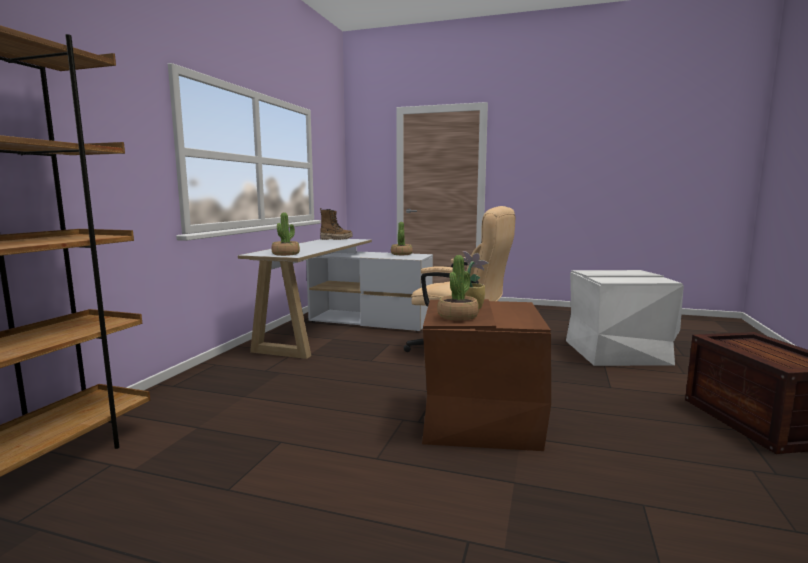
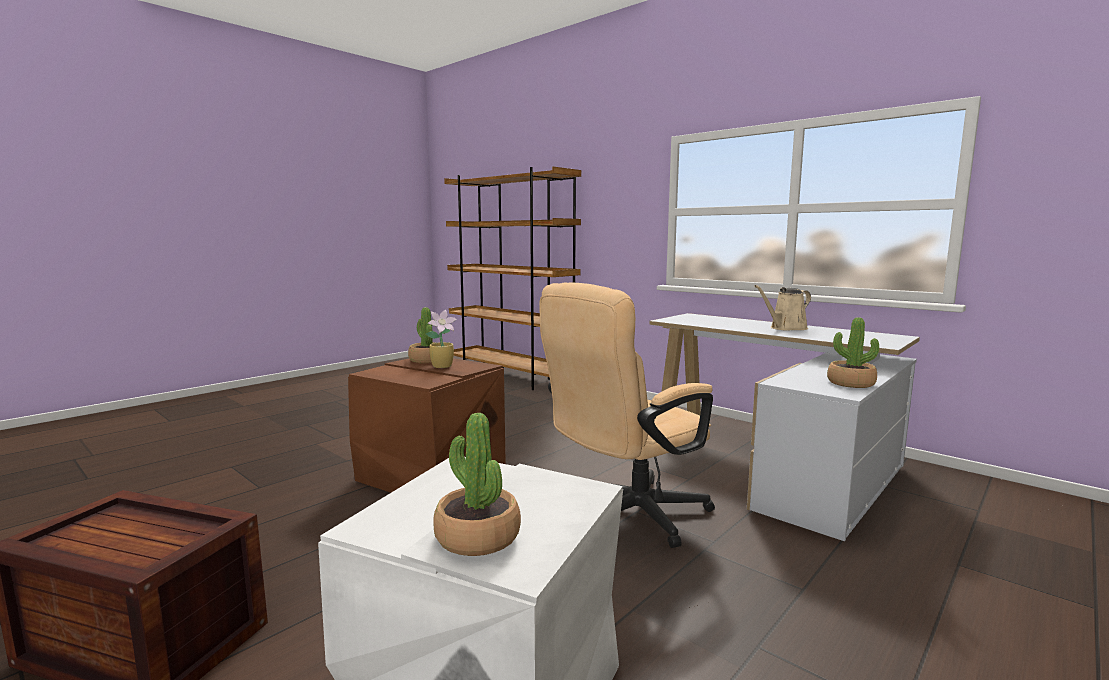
camera: 115 degrees right, 0 degrees up
potted plant [271,213,300,256] -> potted plant moved to [433,413,521,556]
boot [320,208,352,240] -> none
none -> beige watering can [754,285,811,331]

